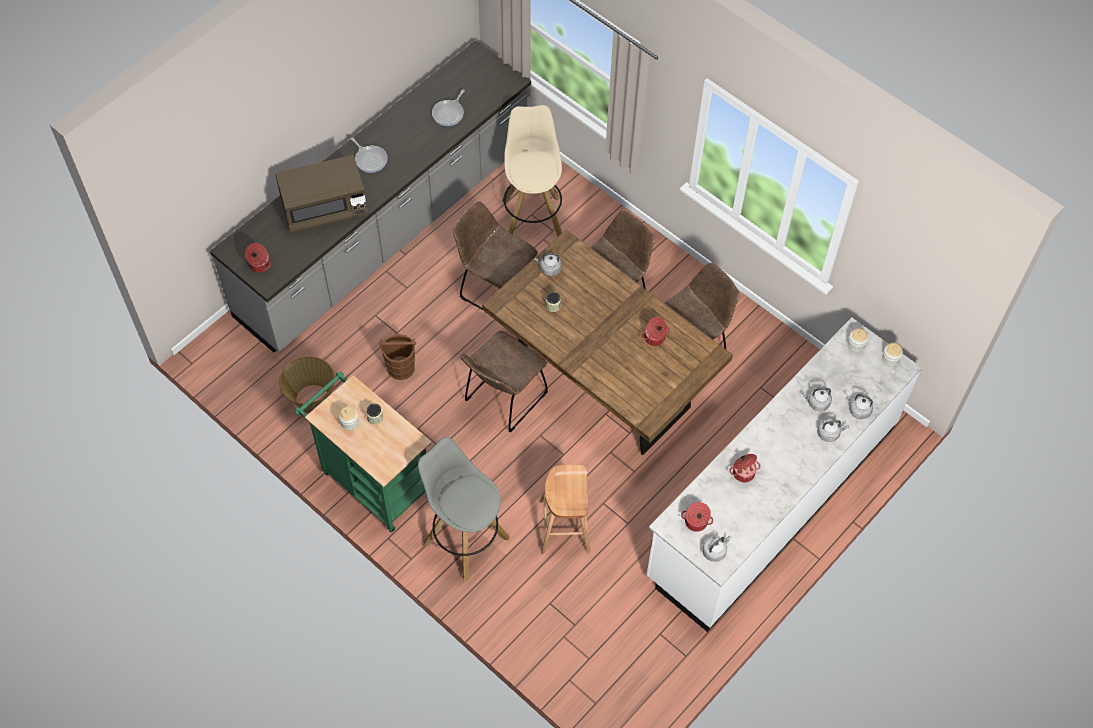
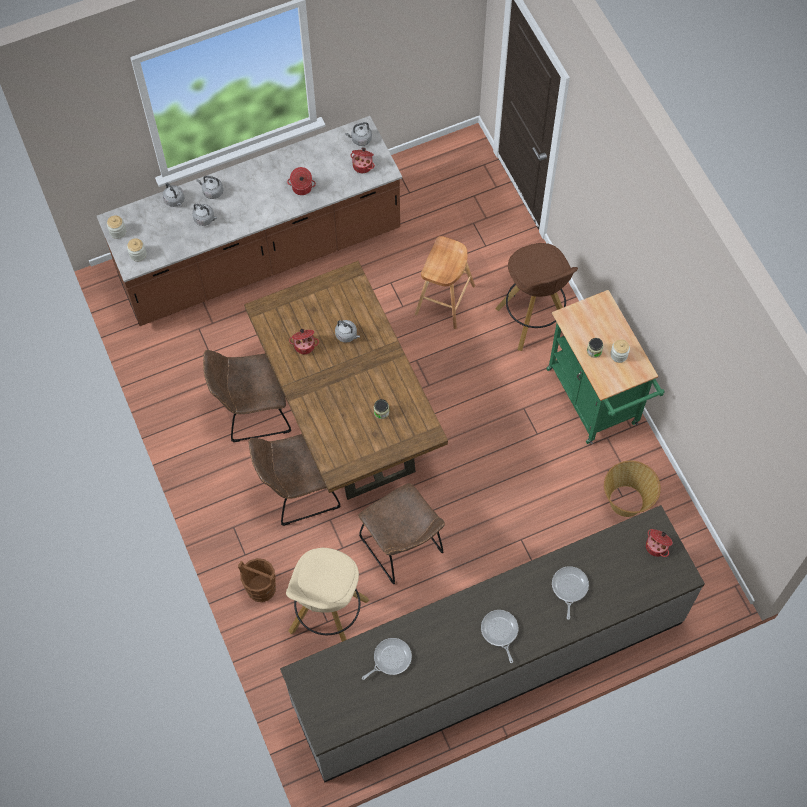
camera: 155 degrees left, 5 degrees up
brown microwave [275,155,368,232] -> frying pan [552,566,589,620]
brown bucket [379,334,416,380] -> brown bucket moved to [238,558,276,602]
grey stool [418,437,510,581] -> brown stool [496,243,578,351]
brown chair [461,331,548,433] -> none
grey kettle [534,253,561,276] -> grey kettle moved to [335,320,360,342]
white counter [647,317,922,632] -> brown counter [97,116,402,326]

